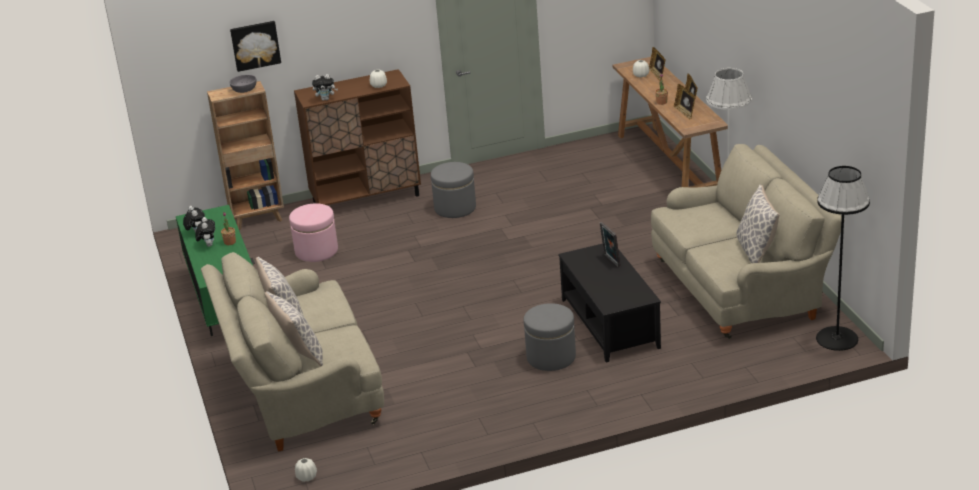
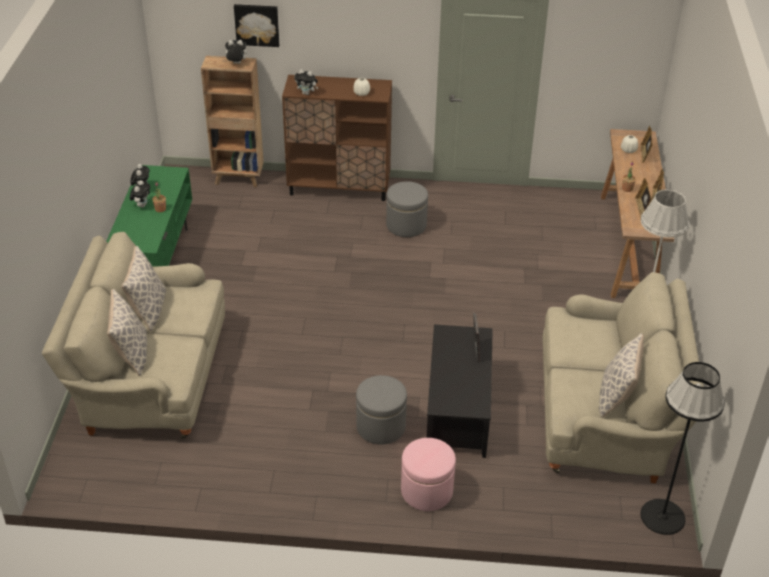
camera: 20 degrees right, 10 degrees up
grey bowl [229,75,257,93] -> plush toy [223,40,247,64]
pink ottoman [289,203,338,262] -> pink ottoman moved to [401,438,456,511]
white vase [295,458,317,482] -> none

